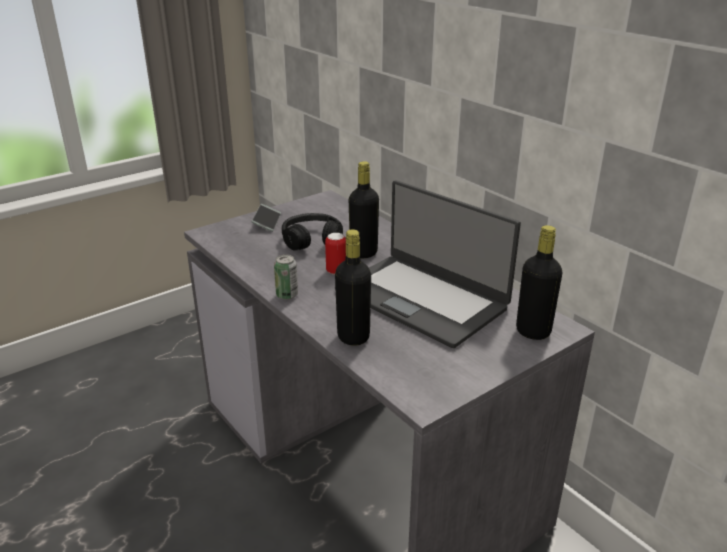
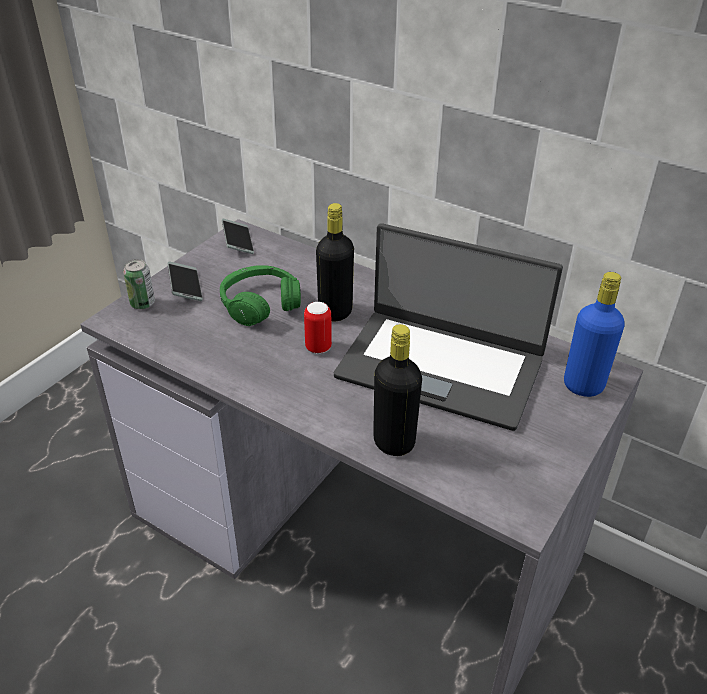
camera: 20 degrees left, 10 degrees up
can [274,254,298,300] -> can moved to [123,259,155,309]
black headphones [282,213,343,251] -> green headphones [220,265,301,326]
black bottle [516,225,563,340] -> blue bottle [564,272,625,397]
none -> phone [222,218,254,254]

